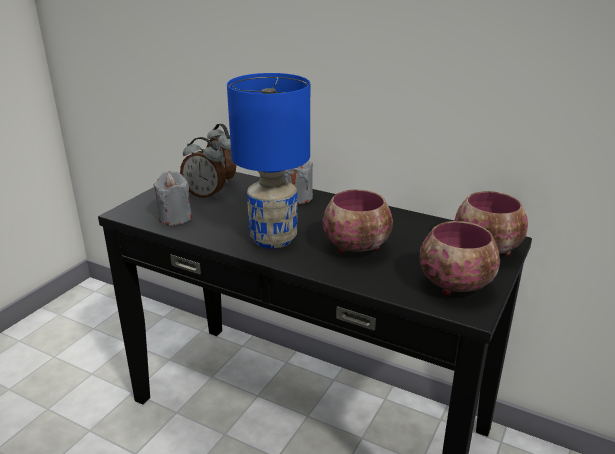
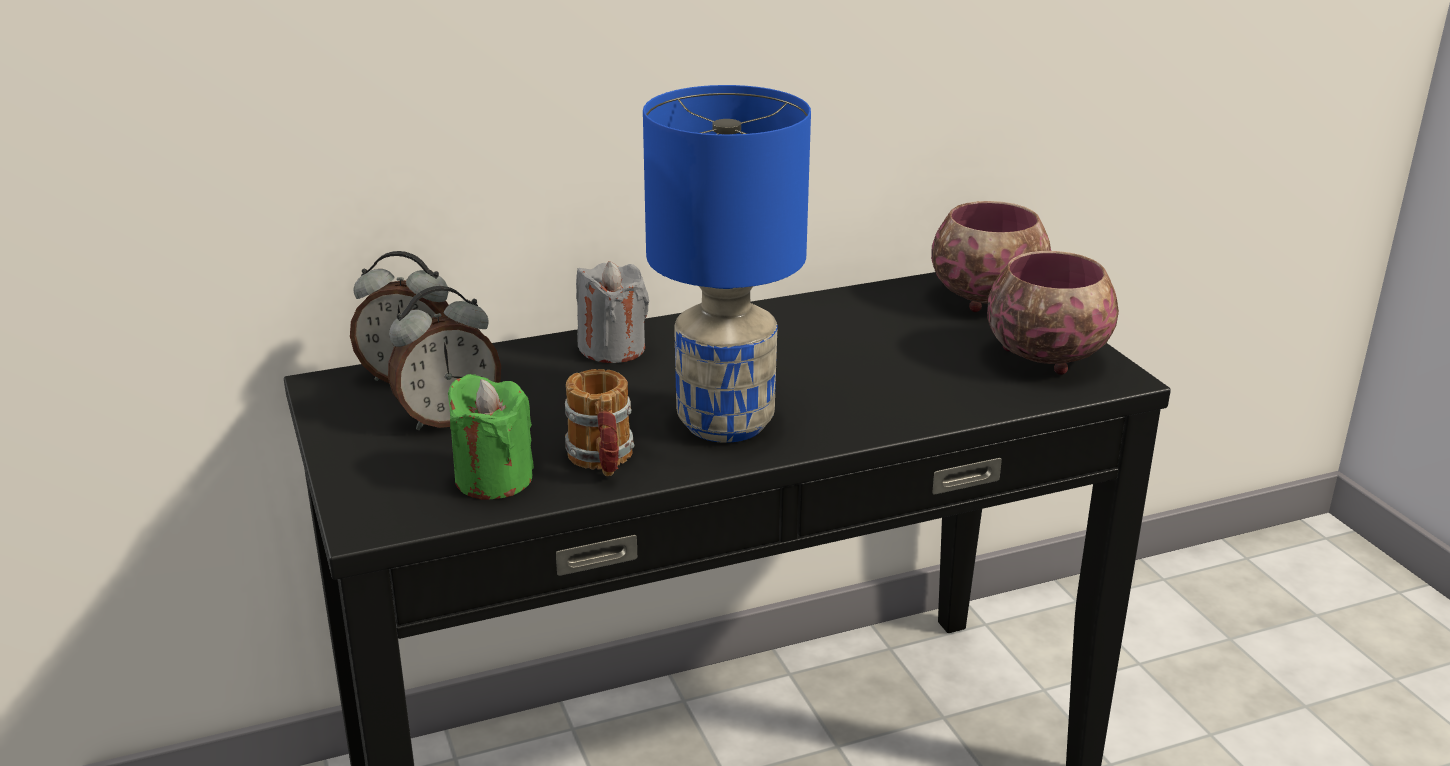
camera: 50 degrees left, 0 degrees up
grey candle [153,171,192,225] -> green candle [448,374,534,499]
bowl [323,189,393,254] -> none
none -> mug [565,369,634,476]

